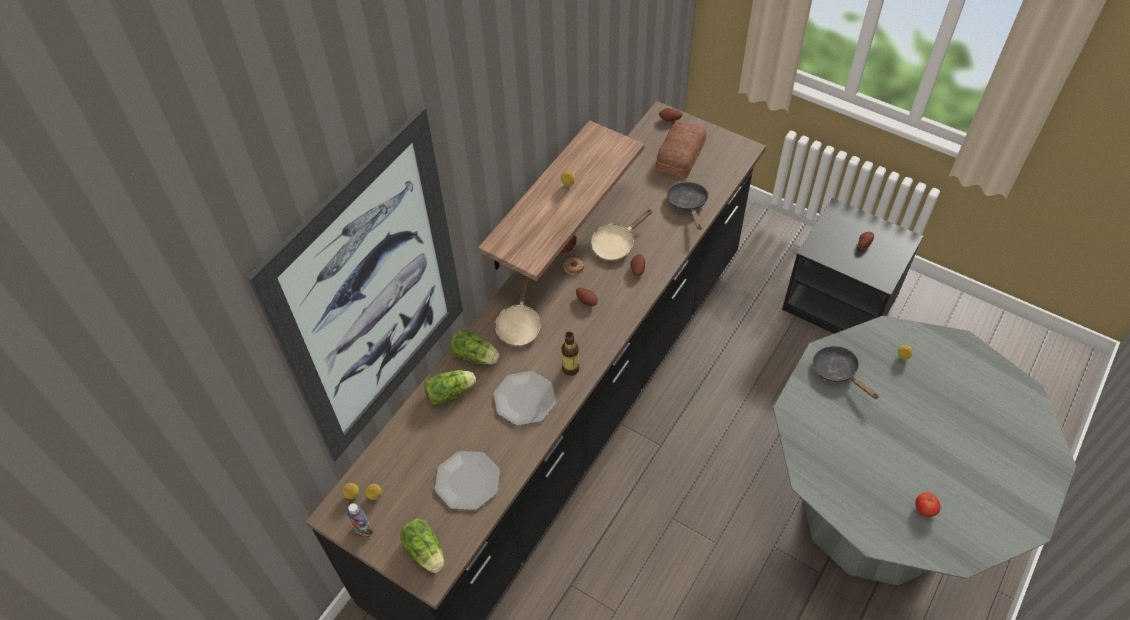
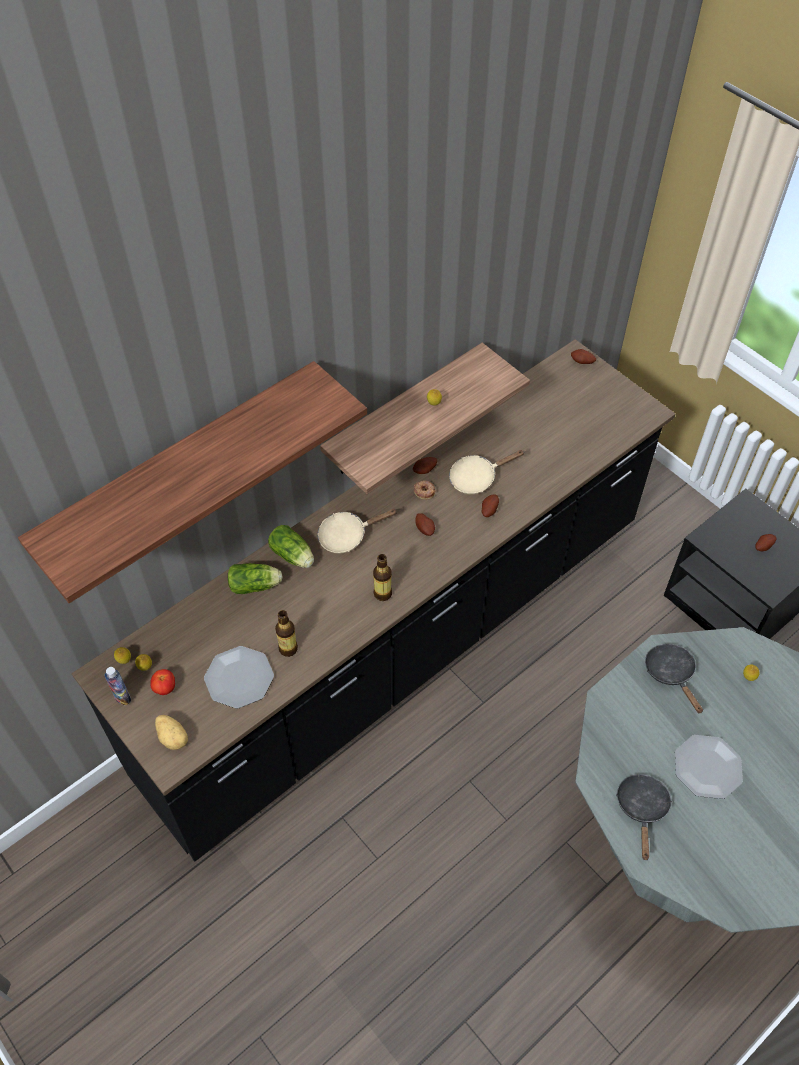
camera: 15 degrees right, 0 degrees up
picture [247,106,463,461] -> shelf [18,361,367,603]
lettuce [400,519,444,573] -> potato [155,715,188,750]
plate [494,371,556,426] -> plate moved to [675,735,743,799]
beige frying pan [495,276,541,346] -> beige frying pan turned 45 degrees clockwise [318,509,397,553]
bread [655,121,707,178] -> none
black frying pan [666,182,708,230] -> black frying pan moved to [616,774,672,861]
tomato [915,492,940,517] -> tomato moved to [150,669,175,695]
none -> bottle [275,610,298,657]

